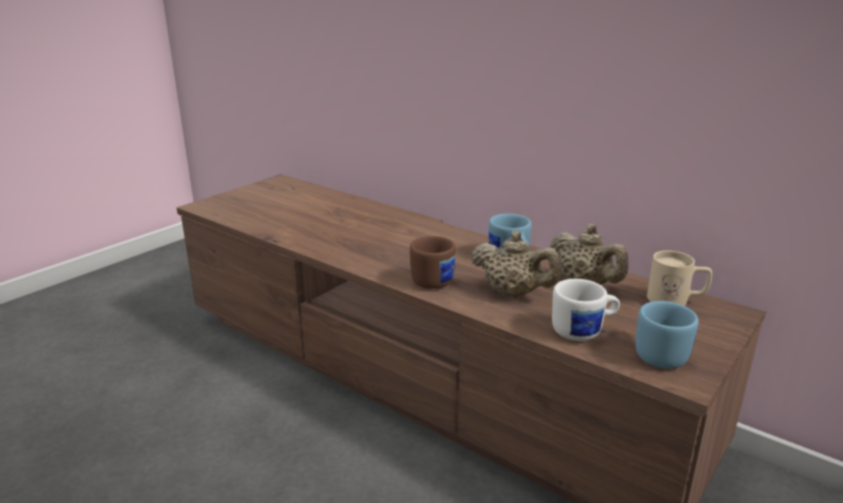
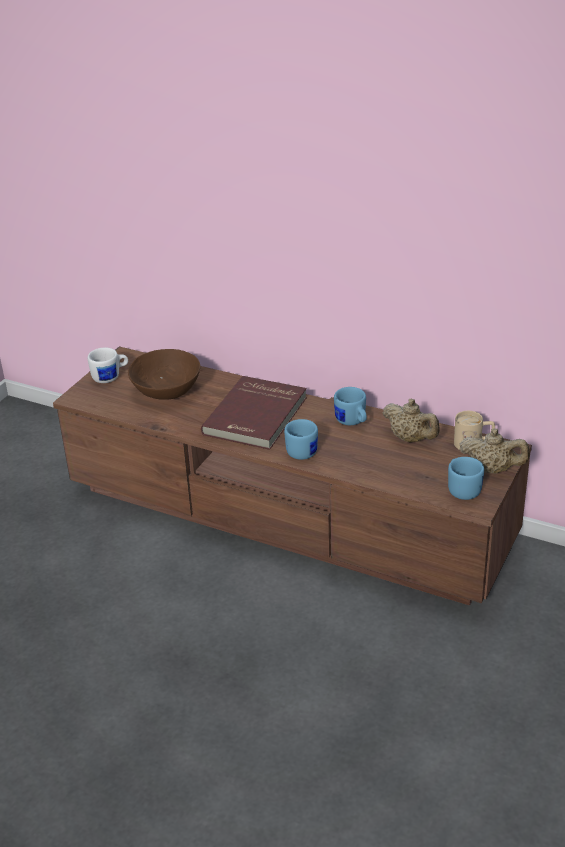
camera: 10 degrees left, 10 degrees up
brown mug [410,236,456,289] -> blue mug [284,419,318,460]
beige teapot [471,231,562,297] -> beige teapot moved to [459,428,530,474]
white mug [552,279,620,341] -> white mug moved to [88,347,128,383]
none -> brown bowl [128,349,200,400]
none -> red book [201,376,307,450]

